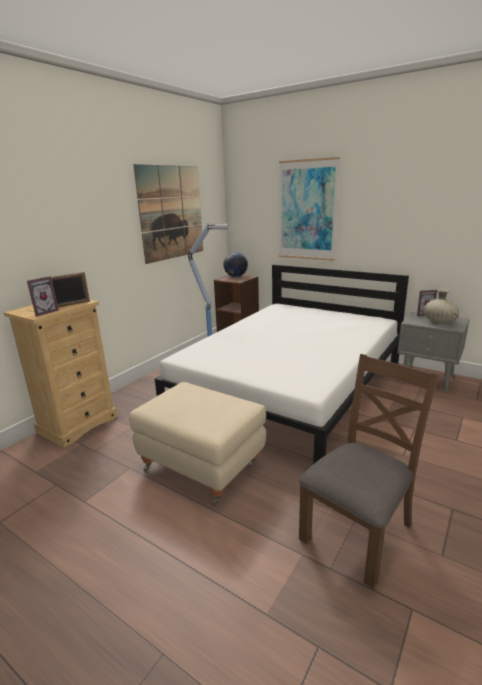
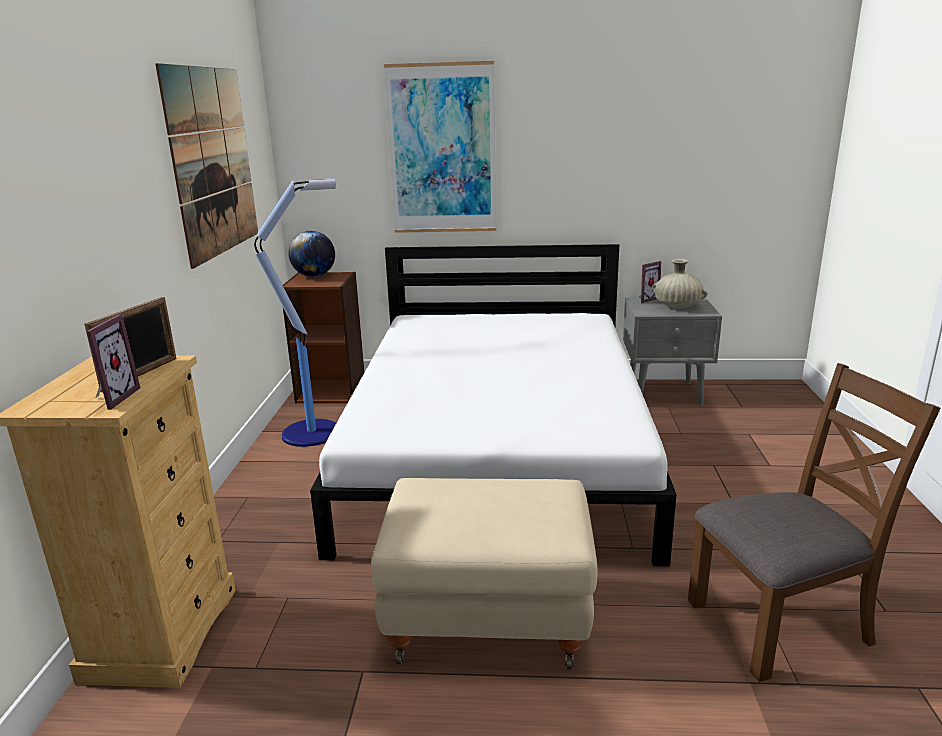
camera: 30 degrees left, 0 degrees up
brown chair [299,354,439,589] -> brown chair turned 60 degrees clockwise [688,363,941,682]

